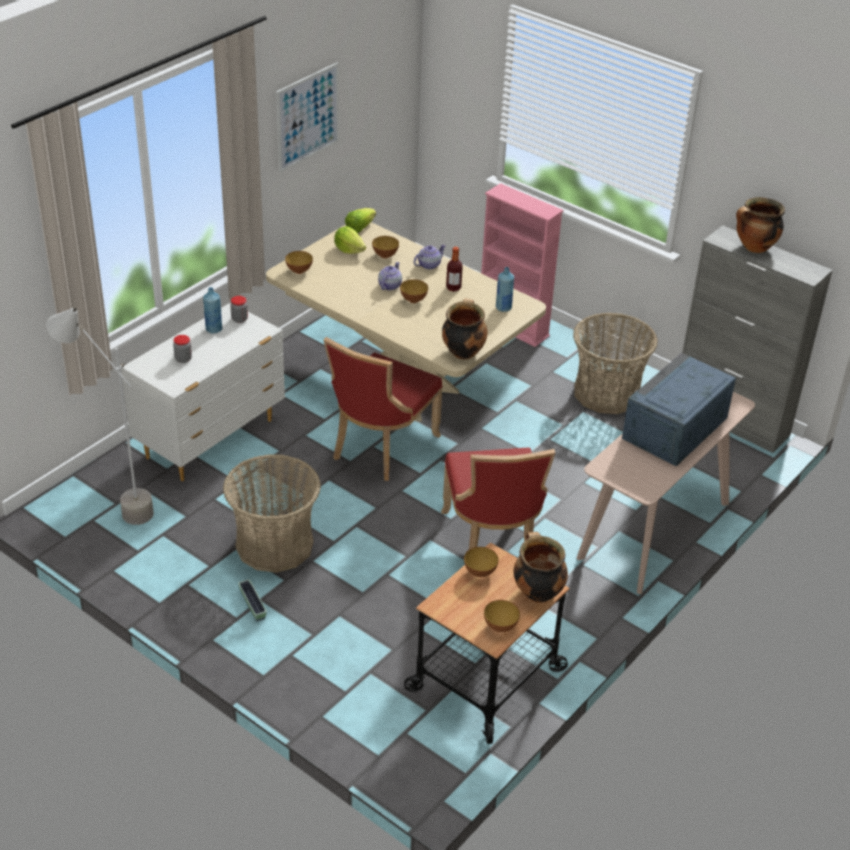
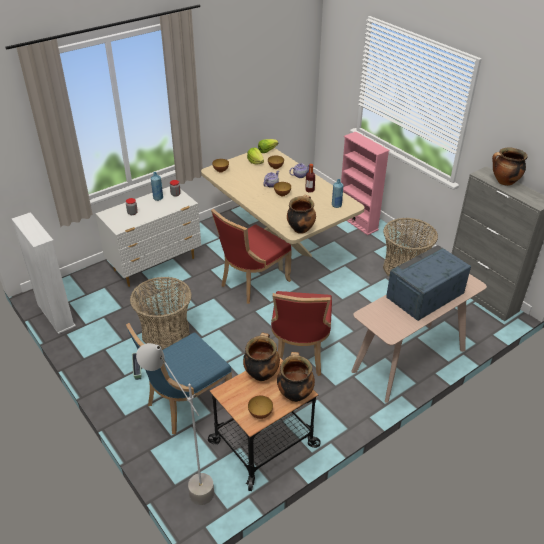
camera: 15 degrees right, 0 degrees up
grey floor lamp [47,307,154,525] -> grey floor lamp moved to [136,343,214,505]
picture [276,63,339,173] -> none
bowl [464,547,499,577] -> cooking pot [243,333,280,381]
none -> white bookcase [12,212,76,334]
none -> blue chair [126,323,232,434]

